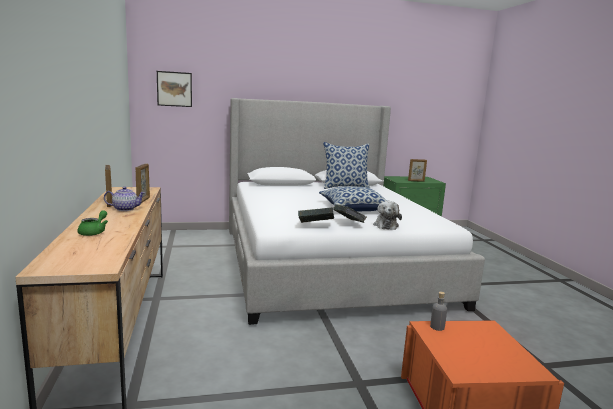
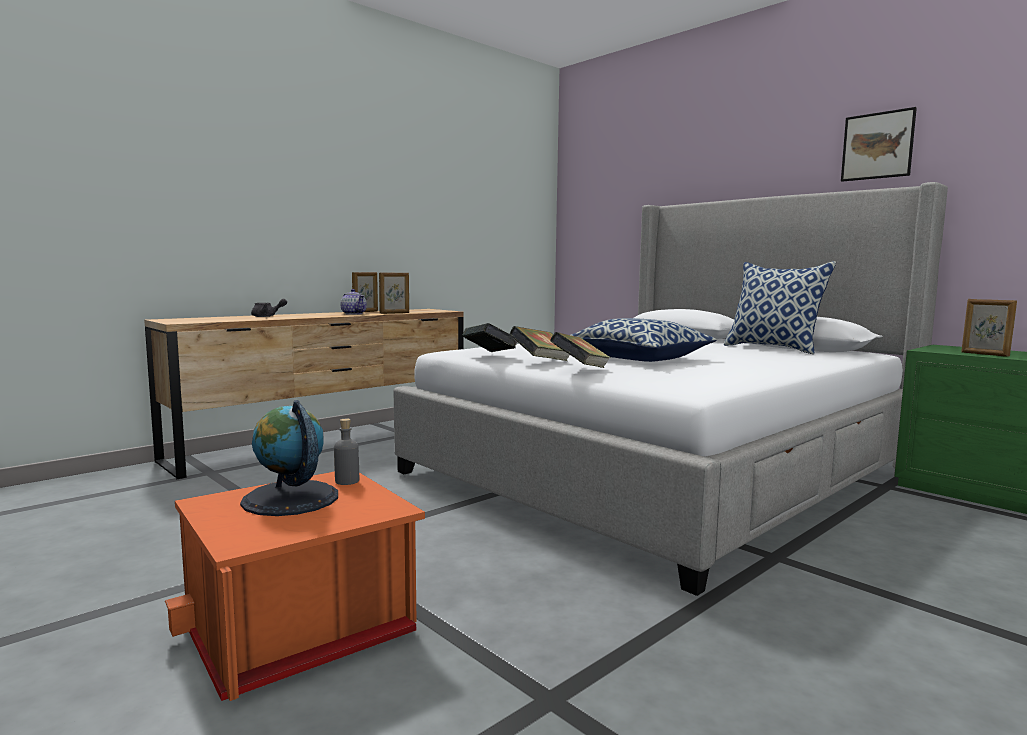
camera: 60 degrees right, 5 degrees down
green teapot [77,210,108,236] -> grey teapot [251,299,287,317]
picture [157,71,192,107] -> picture moved to [841,107,917,182]
plush toy [373,201,402,230] -> book [550,332,611,368]
none -> globe [240,400,338,516]

